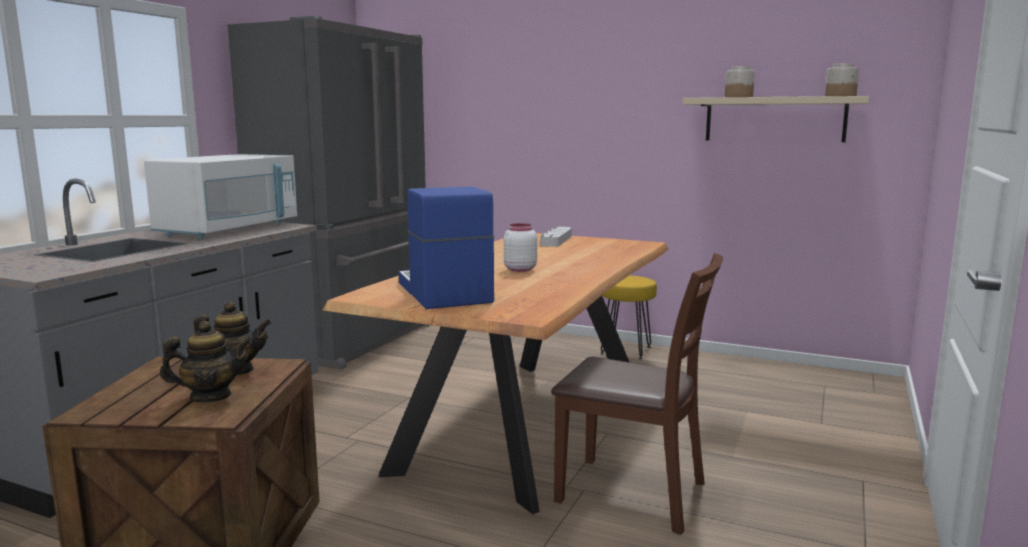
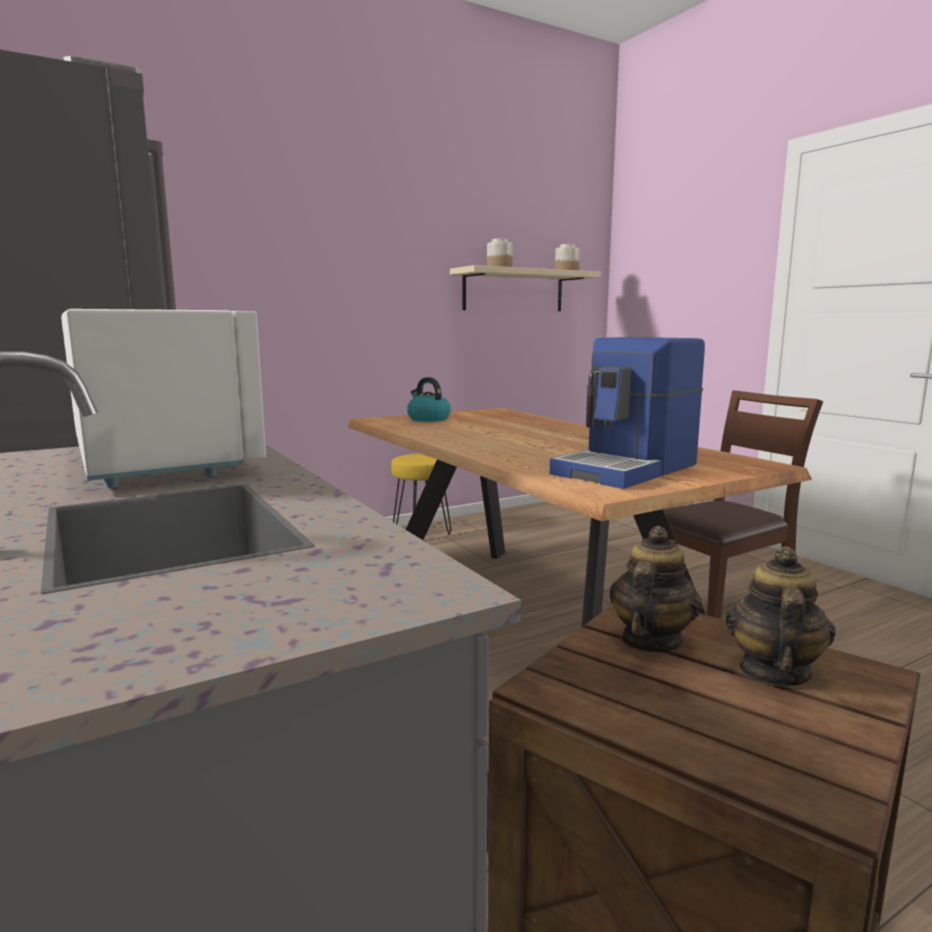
camera: 55 degrees left, 0 degrees up
coffee machine [399,187,494,309] -> coffee machine turned 60 degrees counterclockwise [550,337,705,489]
white jar [504,223,537,272] -> none
grey tray [540,227,572,247] -> kettle [407,377,451,422]

